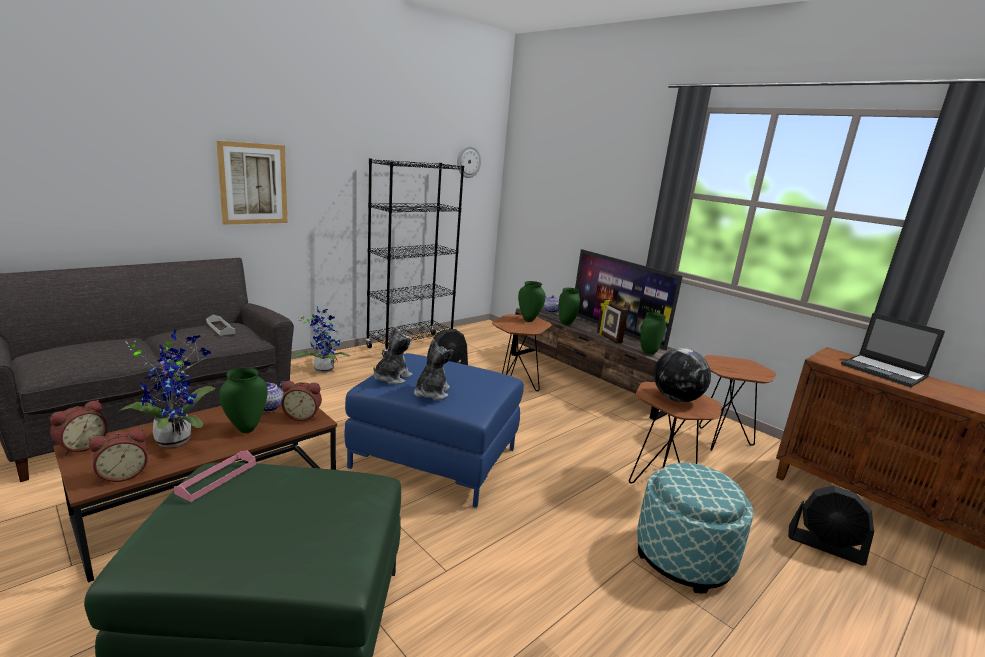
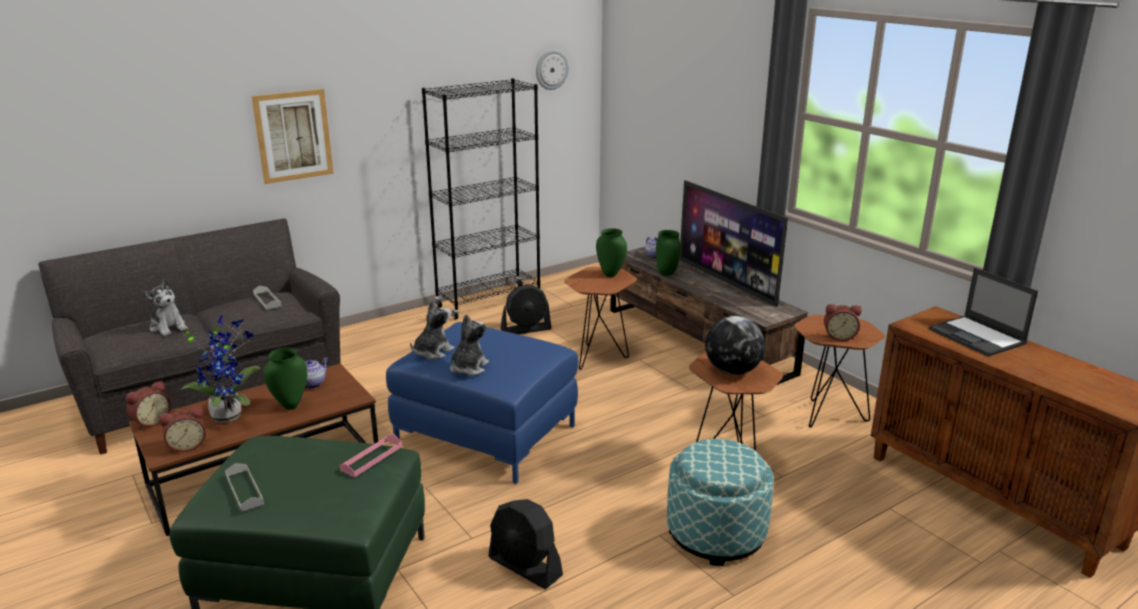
camera: 10 degrees right, 5 degrees up
pink tray [174,451,256,502] -> pink tray moved to [340,434,402,477]
alarm clock [281,381,322,421] -> alarm clock moved to [824,304,861,341]
potted plant [291,307,349,373] -> none
picture frame [597,299,628,344] -> none
green vase [640,312,666,355] -> none
black fan [788,486,874,566] -> black fan moved to [488,499,563,589]
none -> plush toy [145,279,188,336]
none -> grey tray [225,463,264,511]

